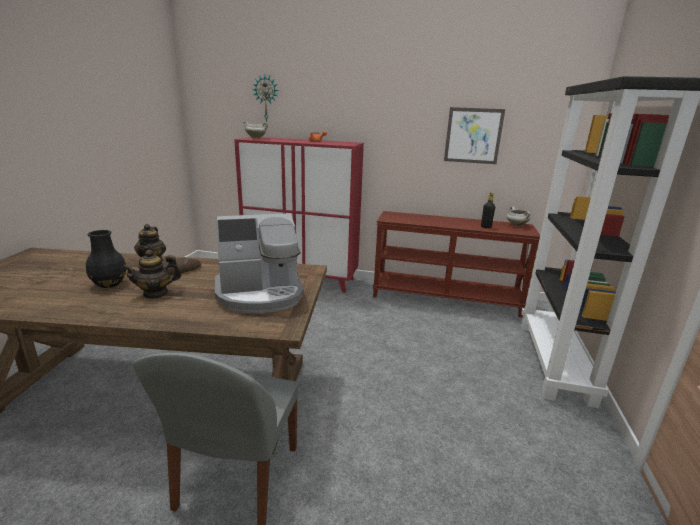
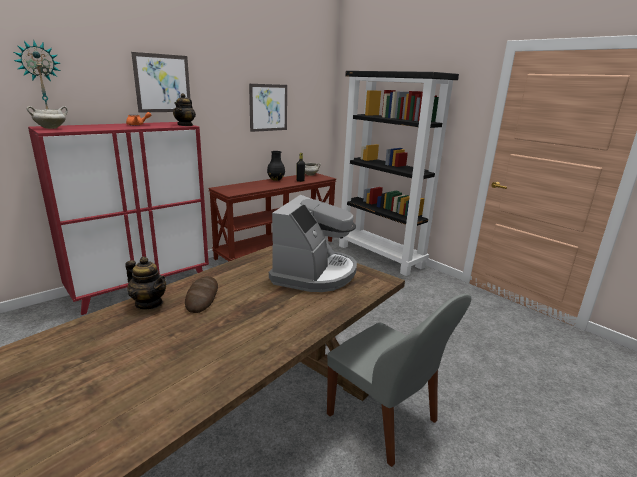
camera: 55 degrees left, 0 degrees up
black vase [86,230,127,288] -> black vase moved to [267,151,285,181]
teapot [122,250,182,299] -> teapot moved to [173,93,196,126]
none -> picture [131,52,190,113]

